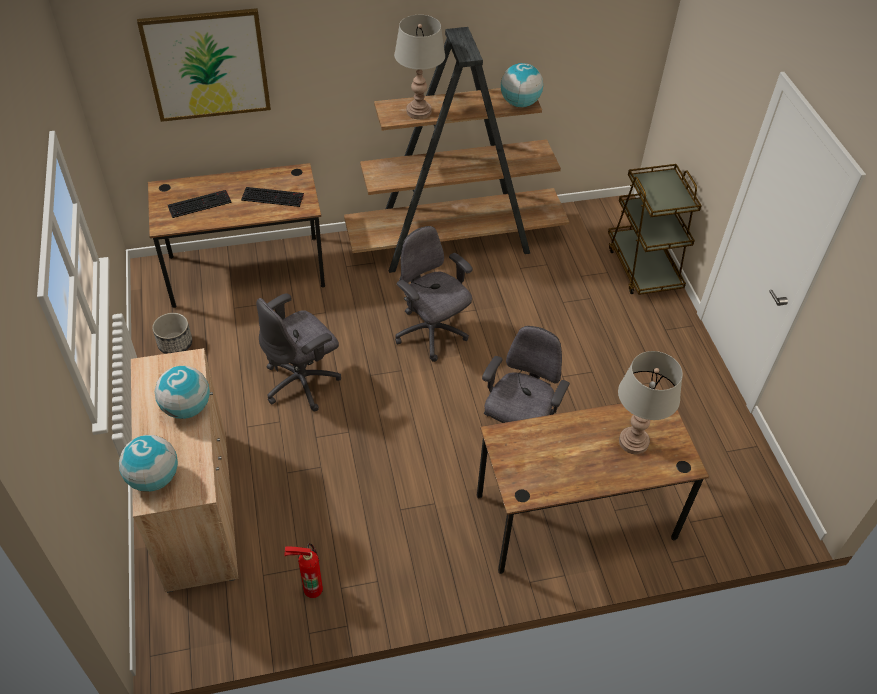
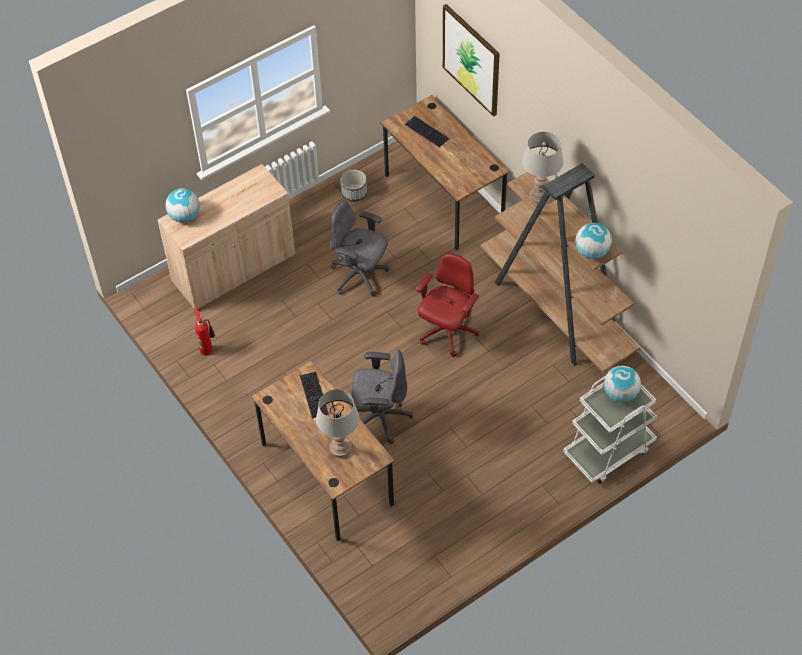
camera: 70 degrees right, 5 degrees up
globe [155,366,210,419] -> globe moved to [604,366,641,403]
keyboard [241,187,304,207] -> keyboard moved to [300,372,328,418]
grey office chair [395,226,472,362] -> red office chair [416,253,480,357]
brown cart [608,164,702,295] -> white cart [563,377,657,484]

